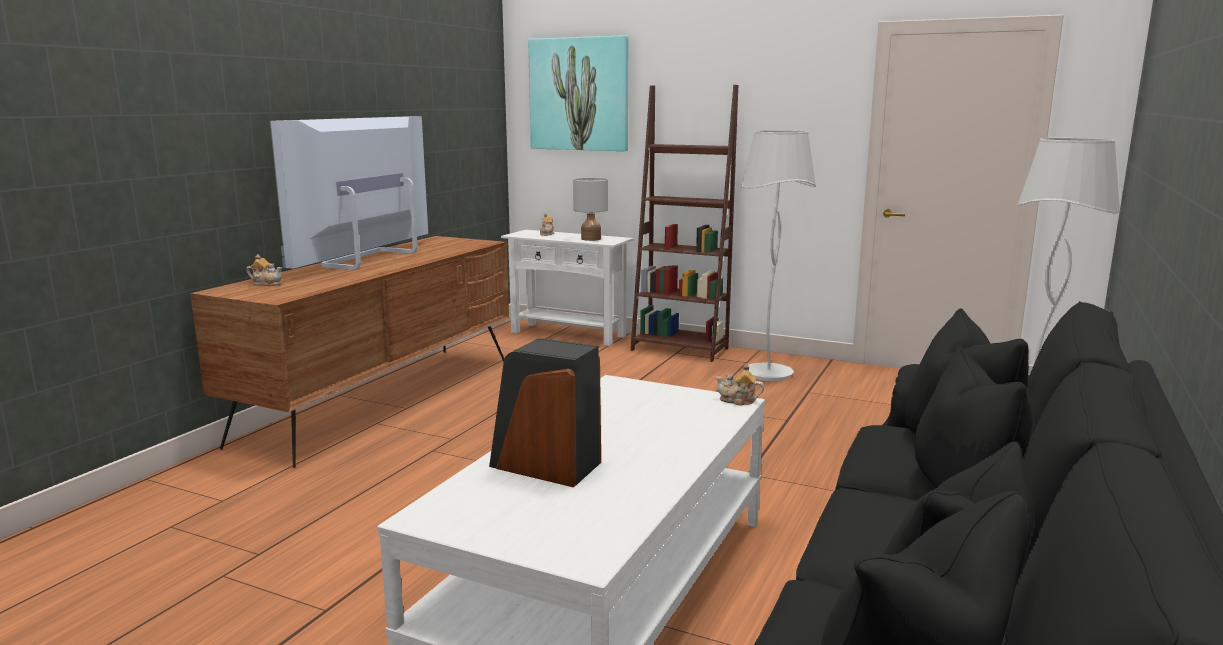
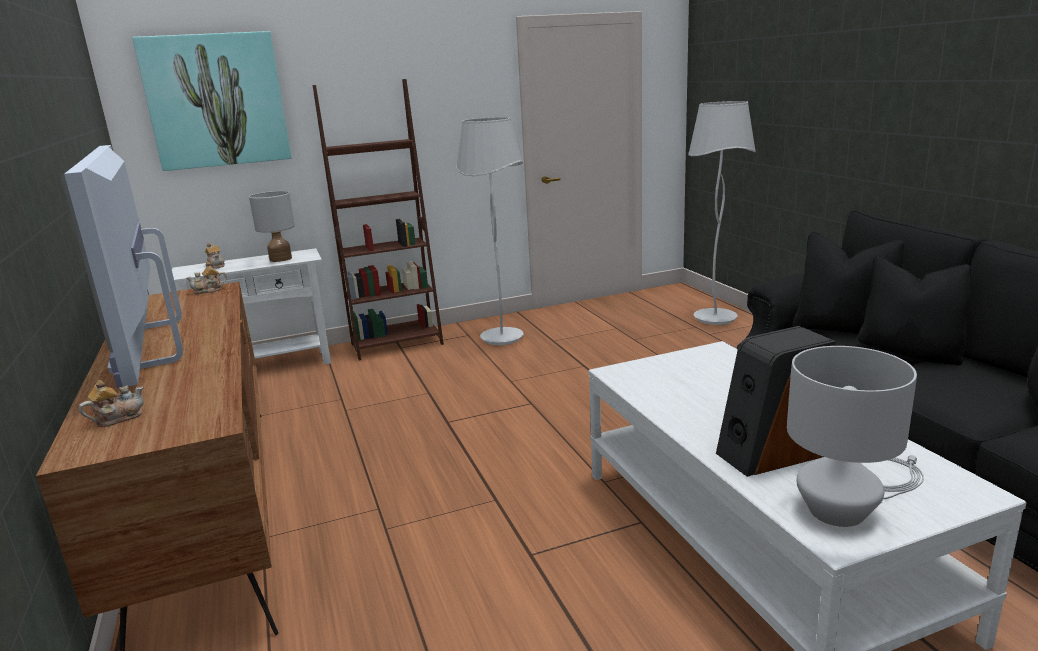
camera: 45 degrees left, 5 degrees up
teapot [716,364,764,406] -> teapot moved to [186,262,227,294]
none -> grey table lamp [787,346,924,527]

